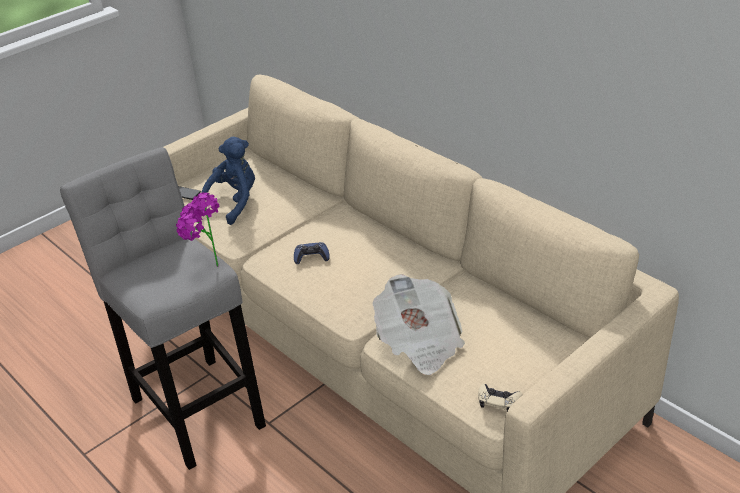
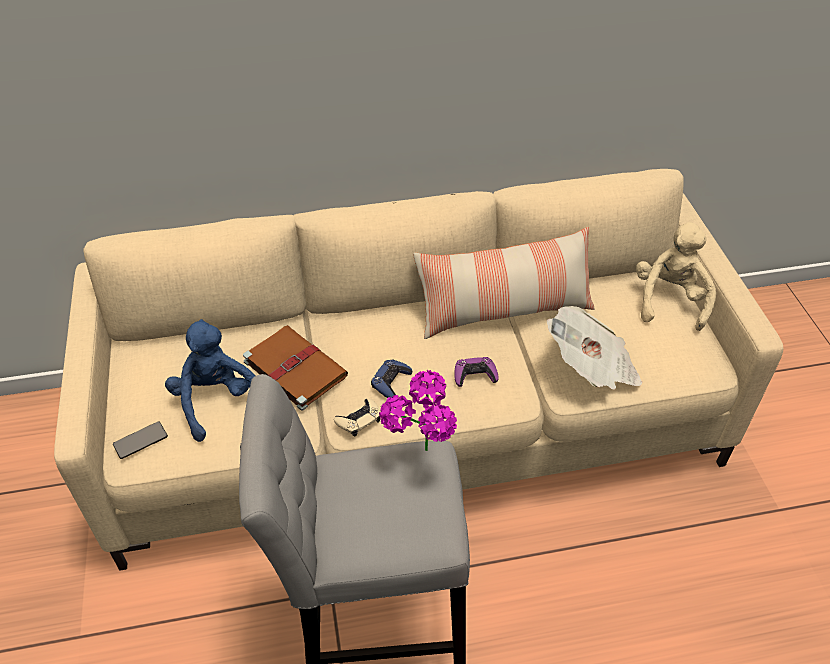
camera: 60 degrees left, 10 degrees up
beige game controller [478,384,523,411] -> beige game controller moved to [334,399,381,436]
none -> brown book [243,325,348,411]
none -> pillow [413,227,595,339]
none -> purple game controller [454,357,499,387]
none -> beige plush toy [636,222,716,331]

